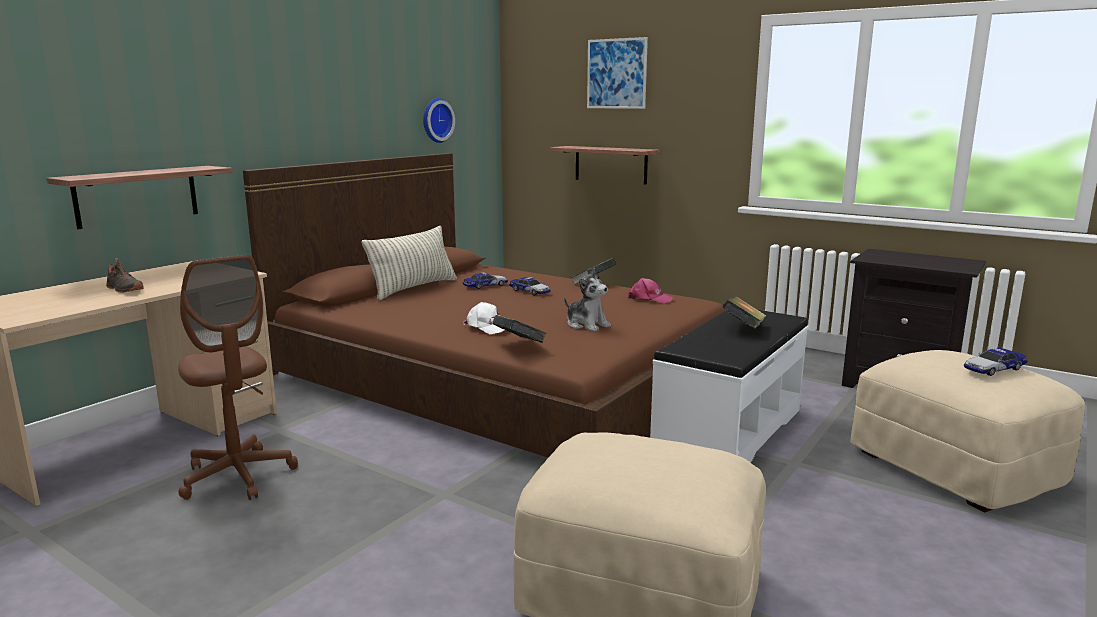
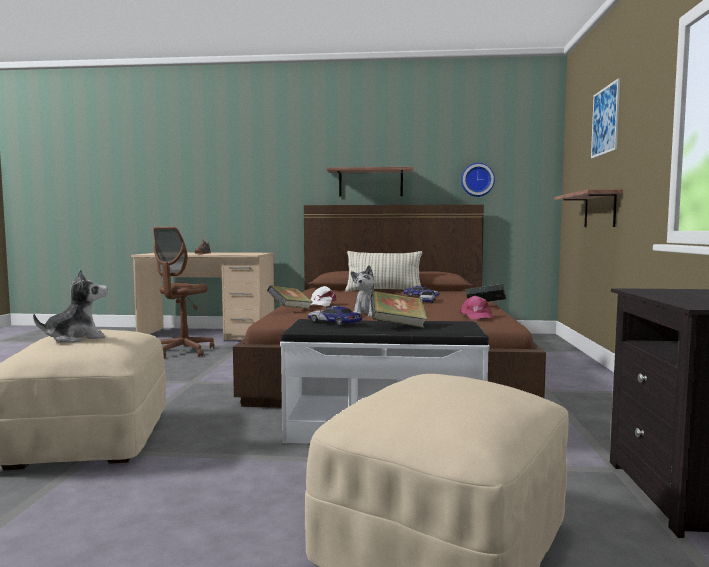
camera: 60 degrees right, 10 degrees down
shelf [46,166,233,229] -> shelf moved to [326,167,414,197]
toy car [964,348,1028,376] -> toy car moved to [307,305,362,325]
none -> plush toy [33,269,108,343]

